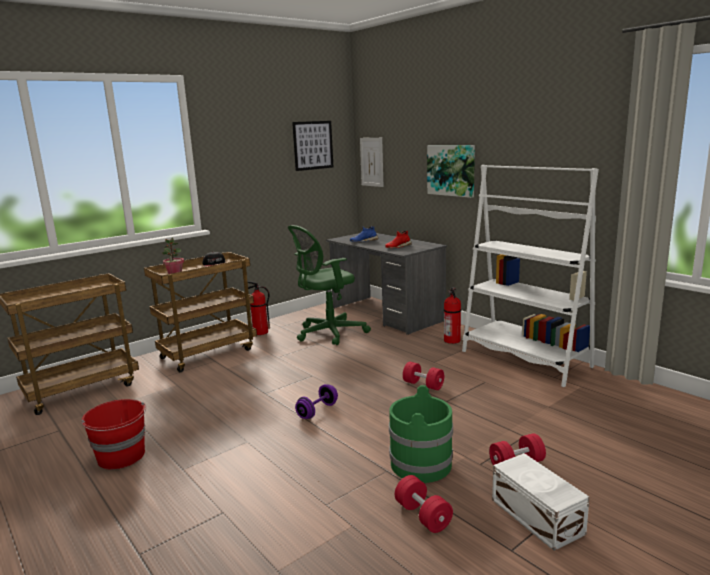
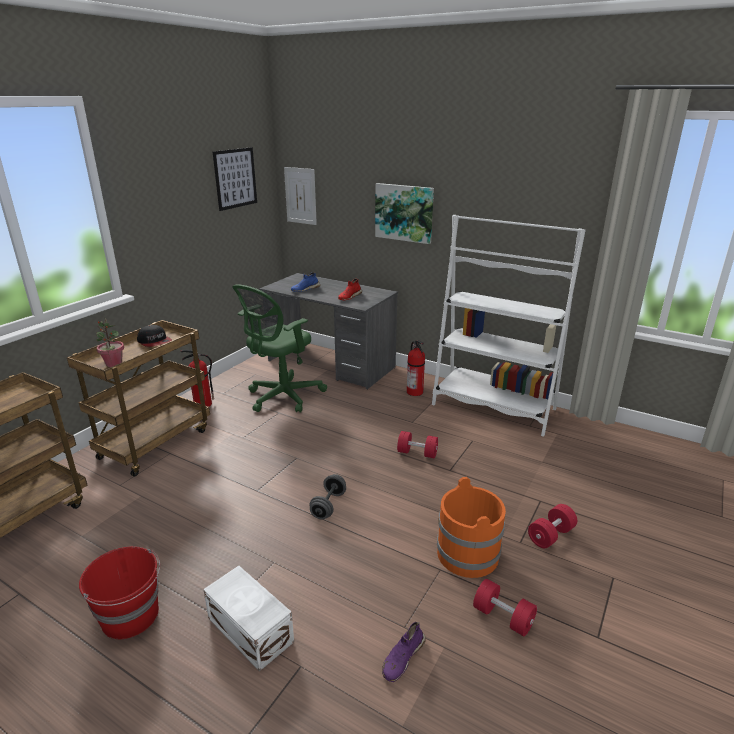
camera: 20 degrees left, 10 degrees up
purple dumbbell [295,384,338,419] -> grey dumbbell [310,474,346,519]
green bucket [389,385,453,483] -> orange bucket [437,477,506,578]
white storage box [492,453,590,551] -> white storage box moved to [203,566,294,671]
none -> purple shoe [382,622,425,682]

